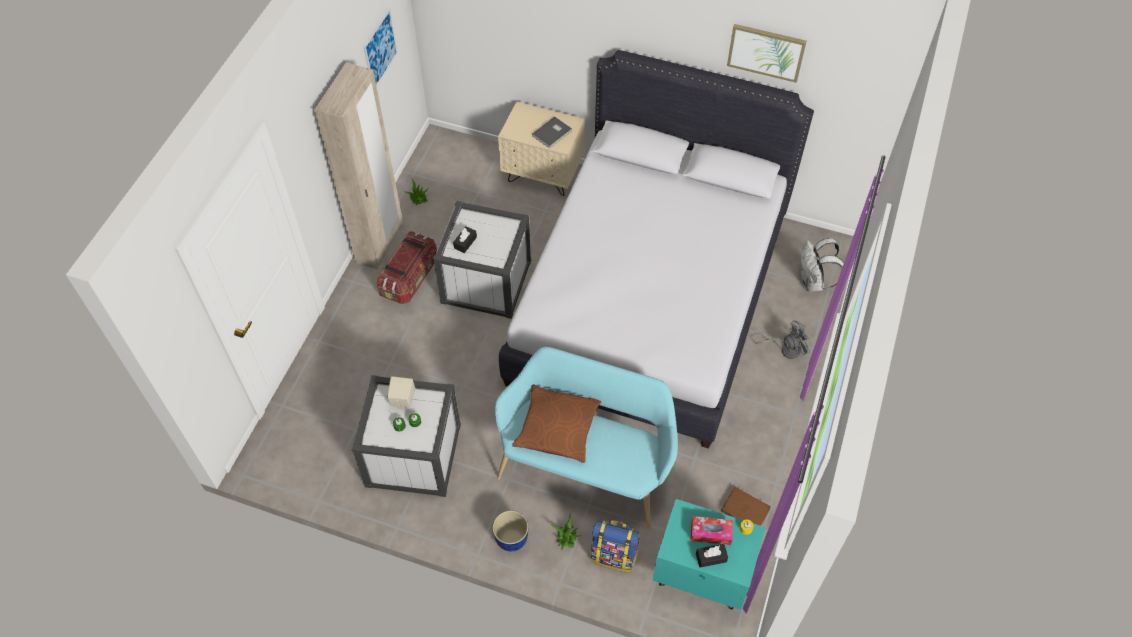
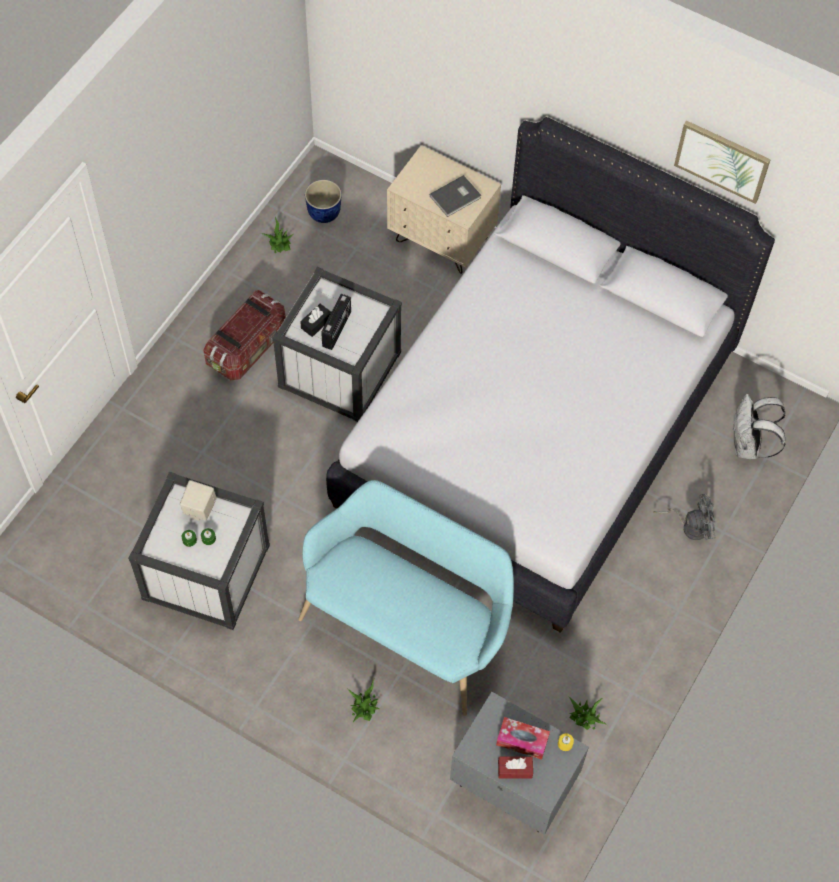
camera: 10 degrees right, 5 degrees up
beige wardrobe [315,62,403,270] -> none
picture [364,8,398,87] -> none
planter [492,510,529,551] -> planter moved to [305,180,342,223]
brown pillow [512,384,601,463] -> none
backpack [590,520,640,573] -> none
turquoise nightstand [653,499,766,610] -> grey nightstand [450,692,589,835]
black tissue box [696,544,728,567] -> red tissue box [498,756,533,779]
brown book [721,487,771,526] -> potted plant [568,696,607,730]
none -> radio [321,294,351,350]

